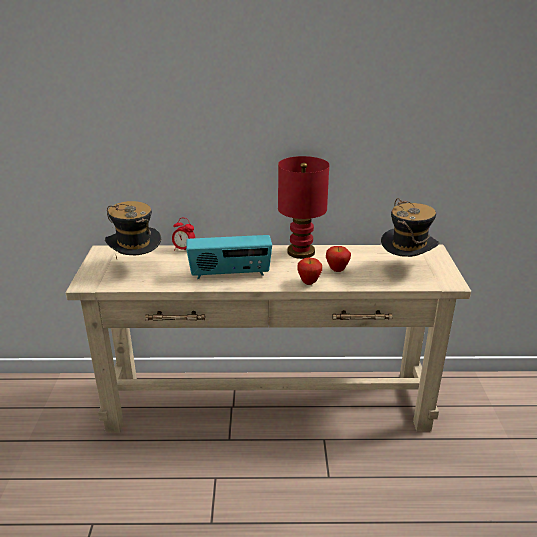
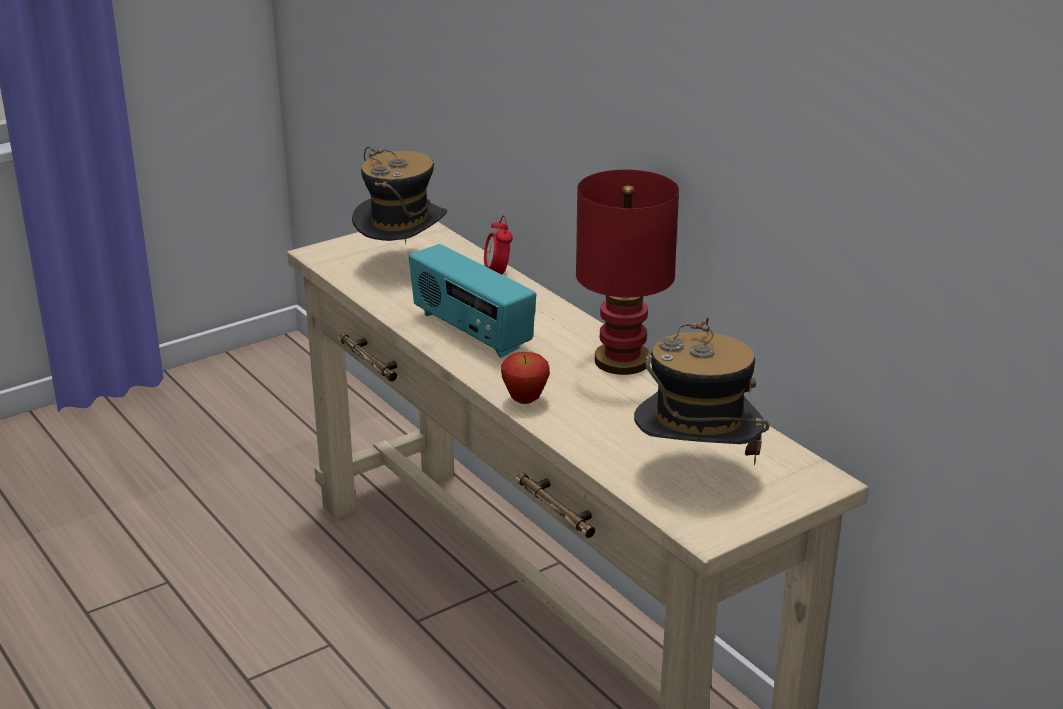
camera: 55 degrees right, 0 degrees up
apple [326,246,351,272] -> none

